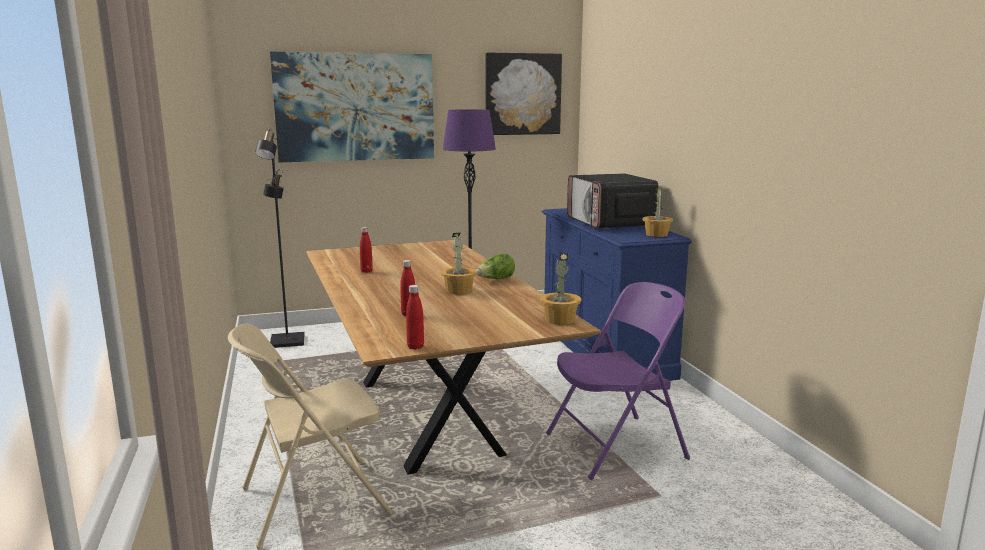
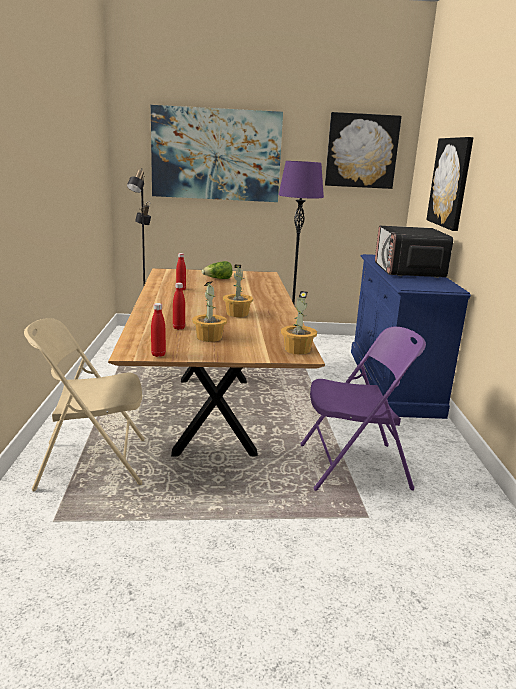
camera: 15 degrees right, 5 degrees up
lettuce [476,253,515,279] -> lettuce moved to [202,261,232,279]
potted plant [643,186,673,237] -> potted plant moved to [192,281,227,342]
none -> picture [426,137,473,231]

